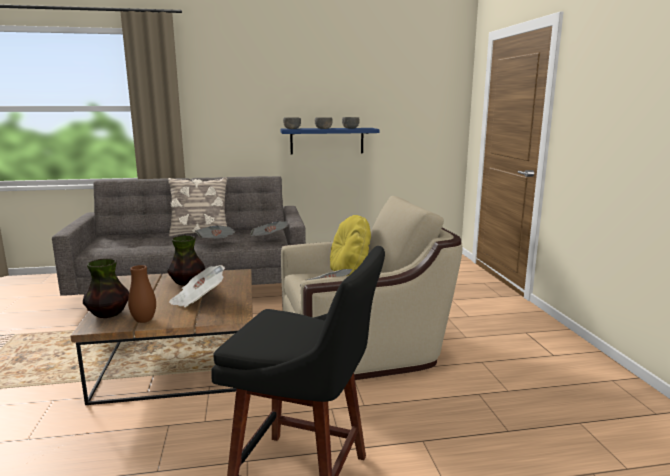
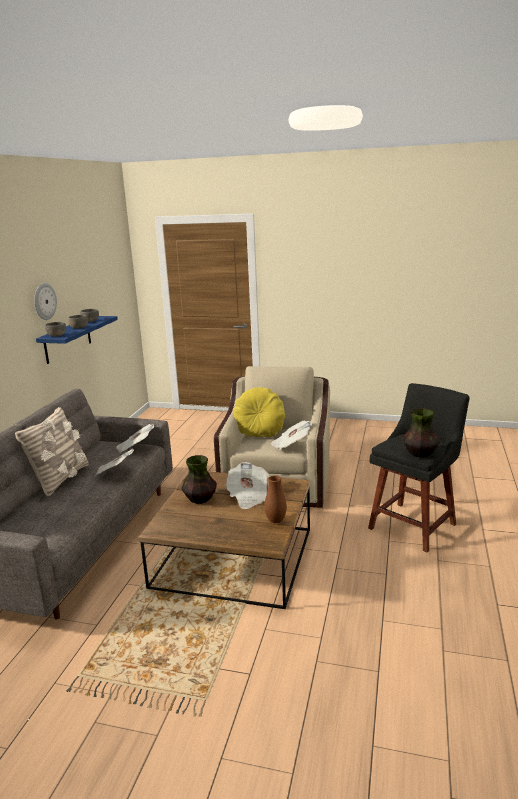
camera: 65 degrees left, 5 degrees up
vase [83,258,129,318] -> vase moved to [402,408,440,458]
none -> wall clock [34,283,57,320]

